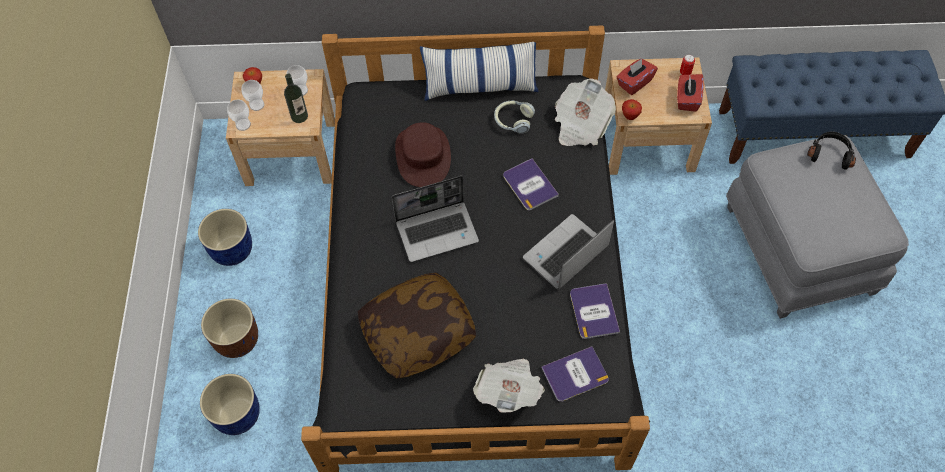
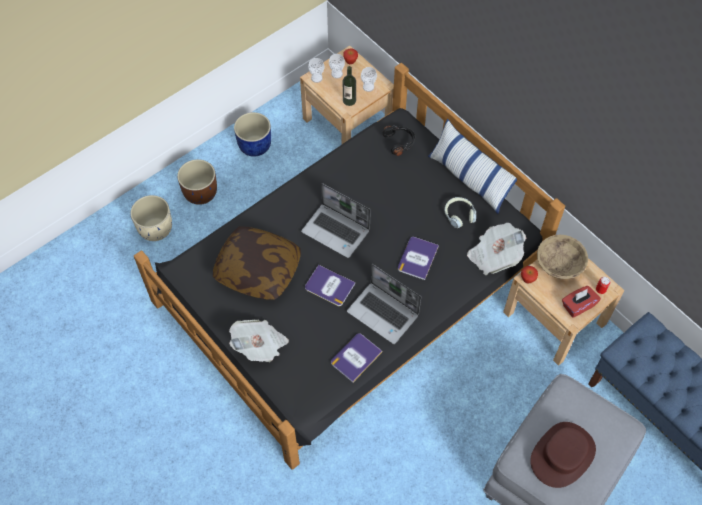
camera: 50 degrees right, 0 degrees up
blue planter [200,374,260,435] -> beige planter [130,195,172,241]
brown hat [395,122,451,187] -> brown hat moved to [530,422,596,488]
laptop [523,214,614,289] -> laptop turned 150 degrees counterclockwise [347,264,421,344]
book [541,347,609,402] -> book moved to [305,265,355,306]
red tissue box [616,59,658,95] -> beige bowl [537,235,588,279]
black headphones [807,132,856,170] -> black headphones moved to [383,125,415,156]

